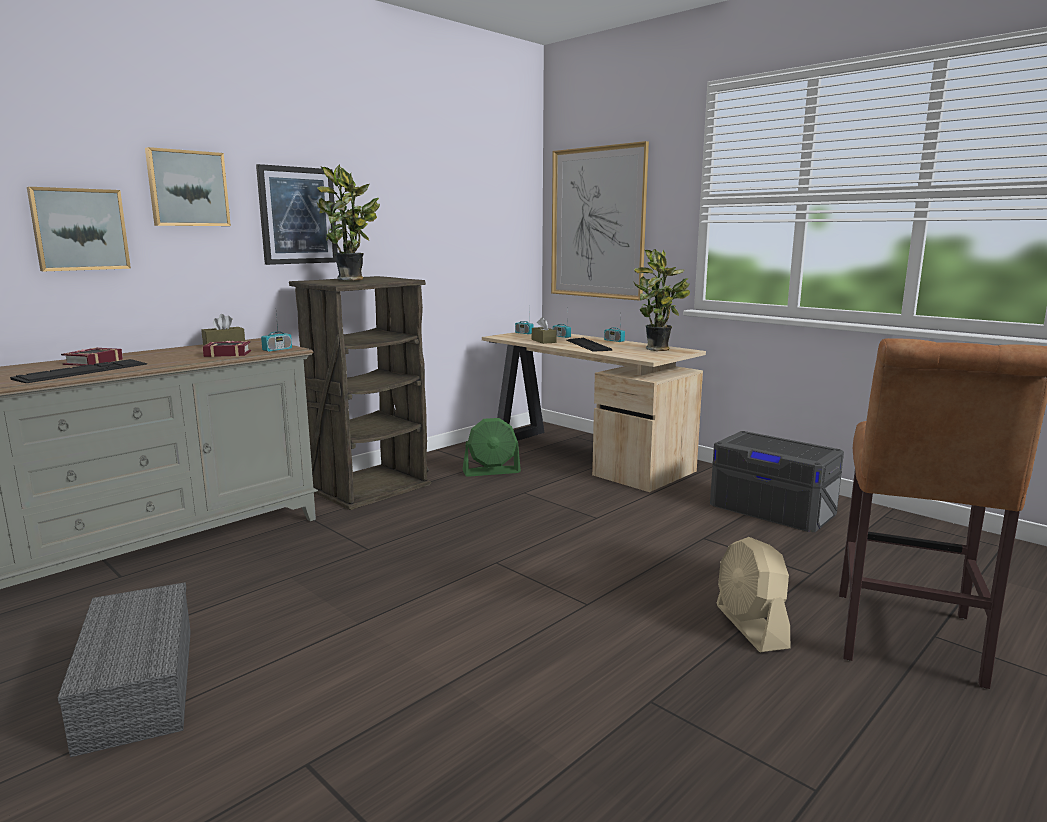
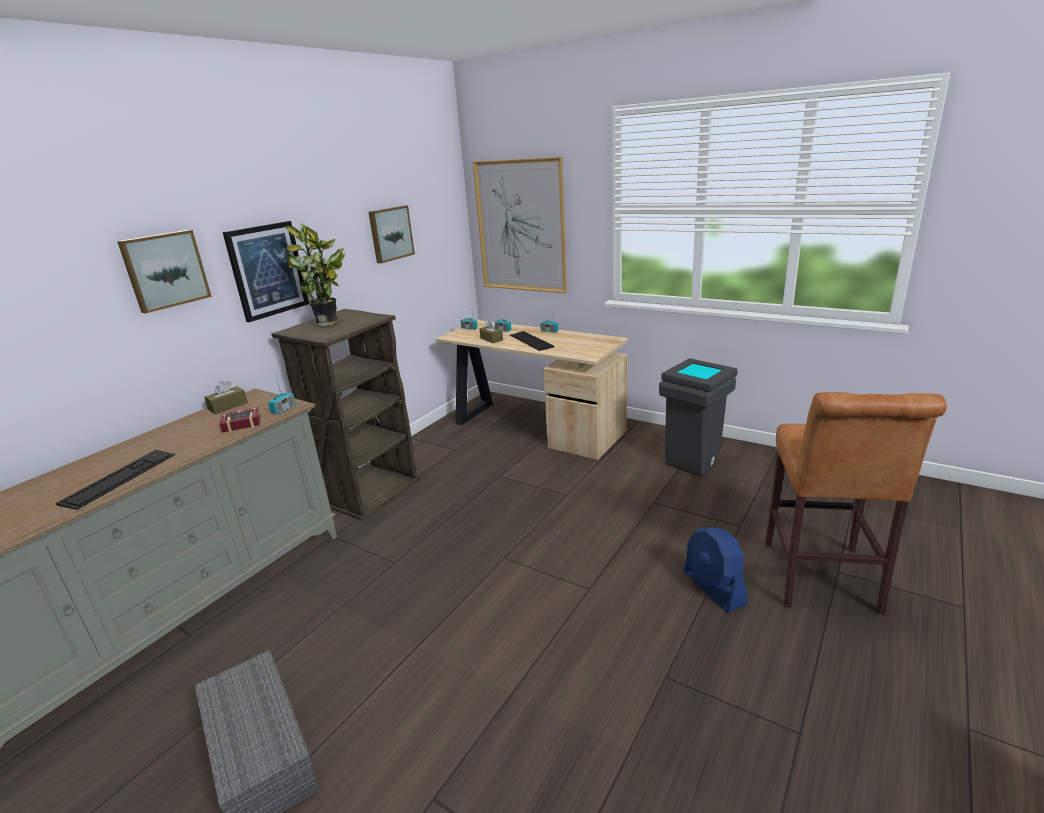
camera: 10 degrees left, 10 degrees up
picture [27,187,131,271] -> picture moved to [369,205,415,263]
book [61,347,123,366] -> none
green fan [463,418,521,477] -> none
potted plant [633,249,690,351] -> none
grey storage box [710,431,844,532] -> grey trash can [659,358,738,477]
beige fan [717,537,790,652] -> blue fan [683,527,747,612]

